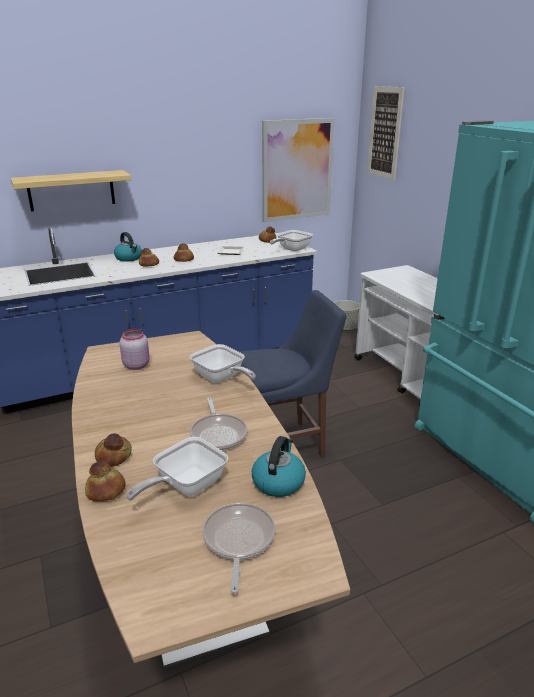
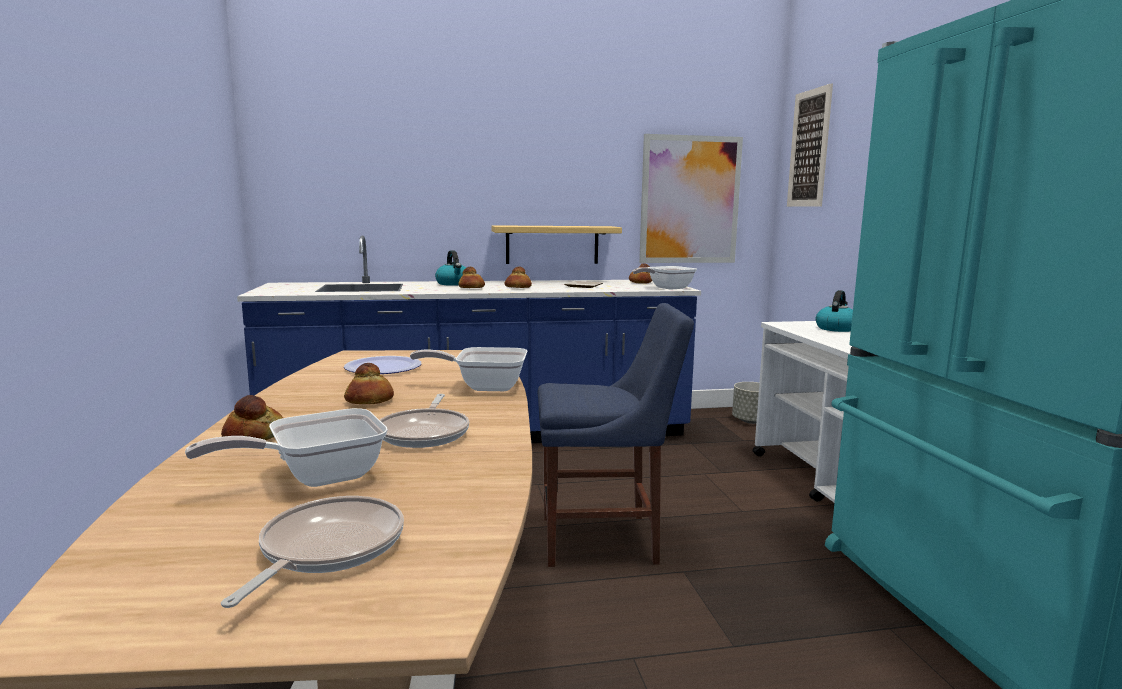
camera: 15 degrees right, 15 degrees down
shelf [11,170,131,212] -> shelf moved to [491,225,622,264]
bread [85,461,126,501] -> bread moved to [344,363,394,404]
pink jar [119,329,150,370] -> plate [344,356,422,374]
frying pan [190,344,256,383] -> frying pan turned 120 degrees clockwise [410,347,527,391]
kettle [252,436,306,497] -> kettle moved to [816,290,853,332]

